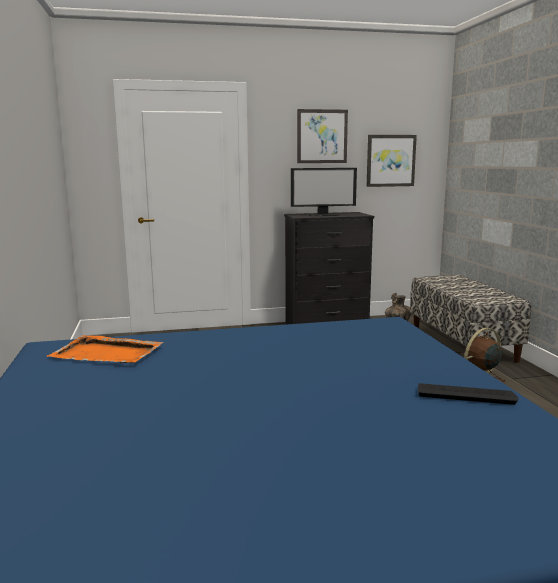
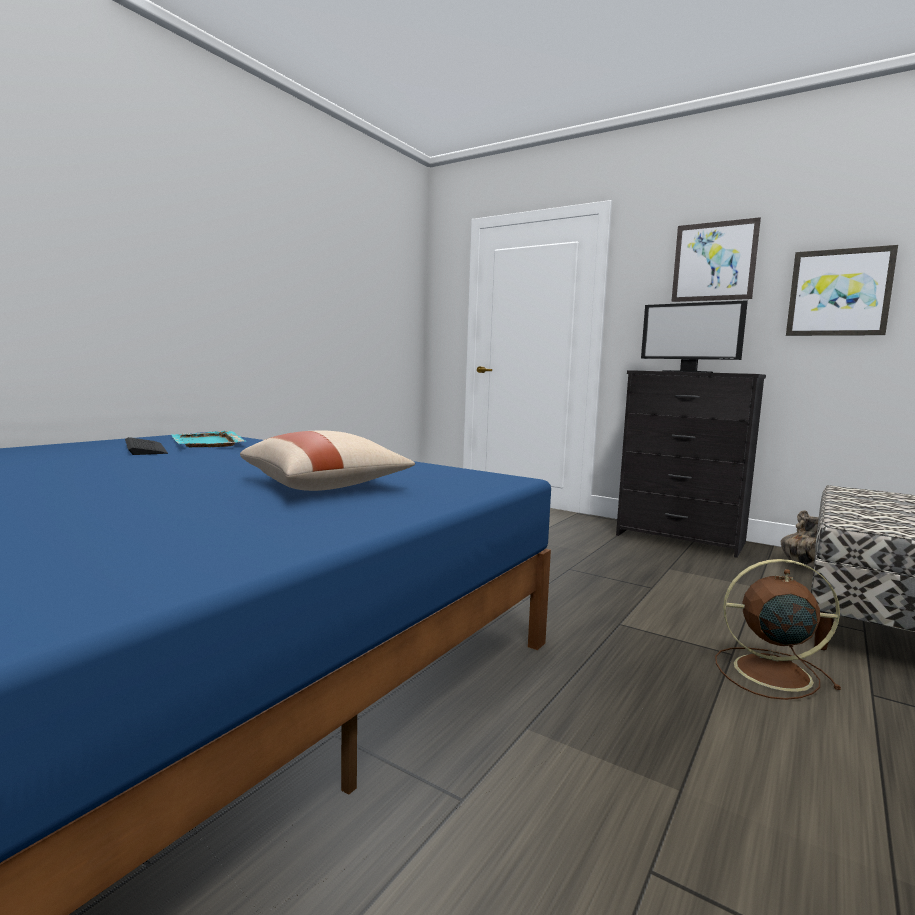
camera: 45 degrees right, 5 degrees down
orange tray [47,335,164,363] -> turquoise tray [171,431,245,447]
keyboard [418,383,518,405] -> keyboard moved to [125,437,168,455]
none -> beige pillow [240,430,415,491]

